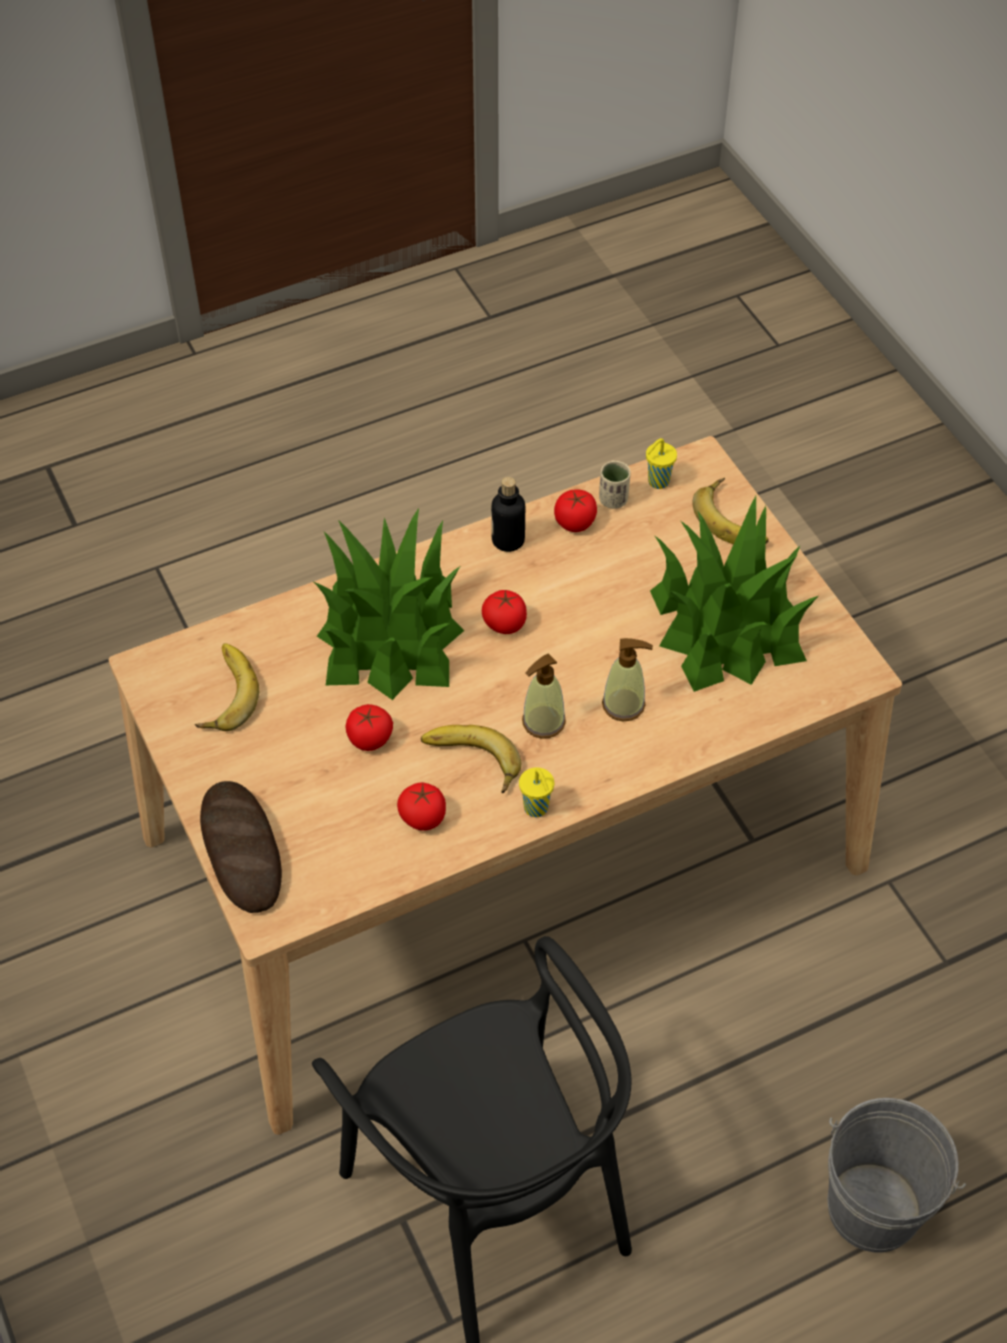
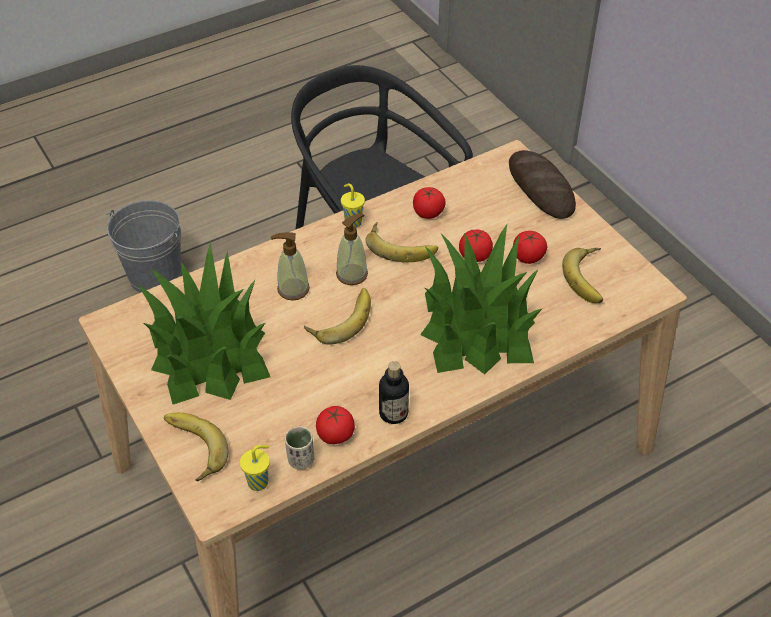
camera: 175 degrees right, 5 degrees down
tomato [482,590,527,634] -> tomato moved to [513,231,547,264]
none -> banana [304,288,371,344]

